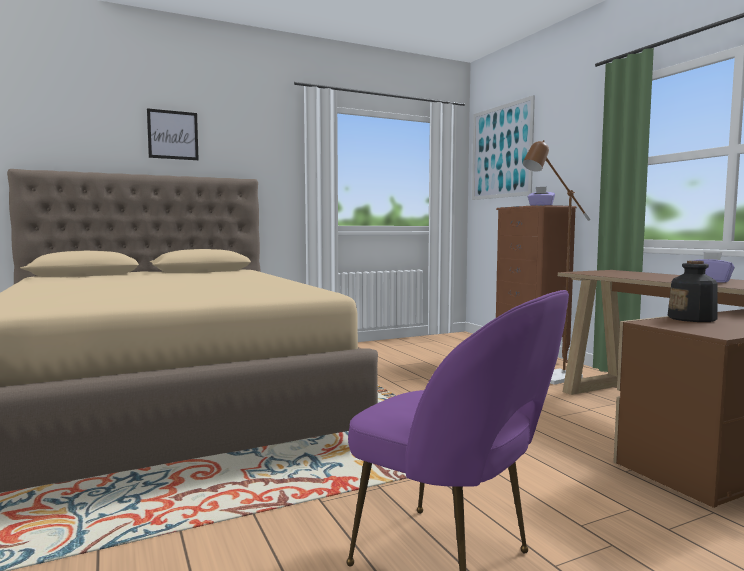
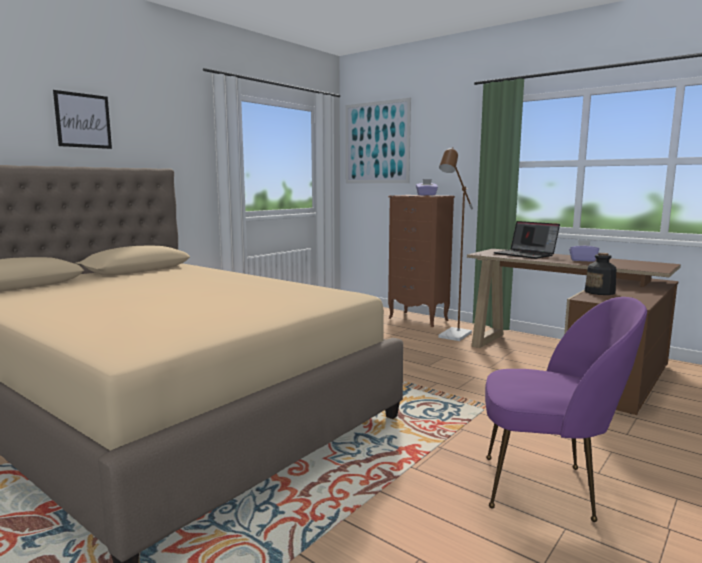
camera: 25 degrees left, 5 degrees up
none -> laptop [494,221,560,259]

